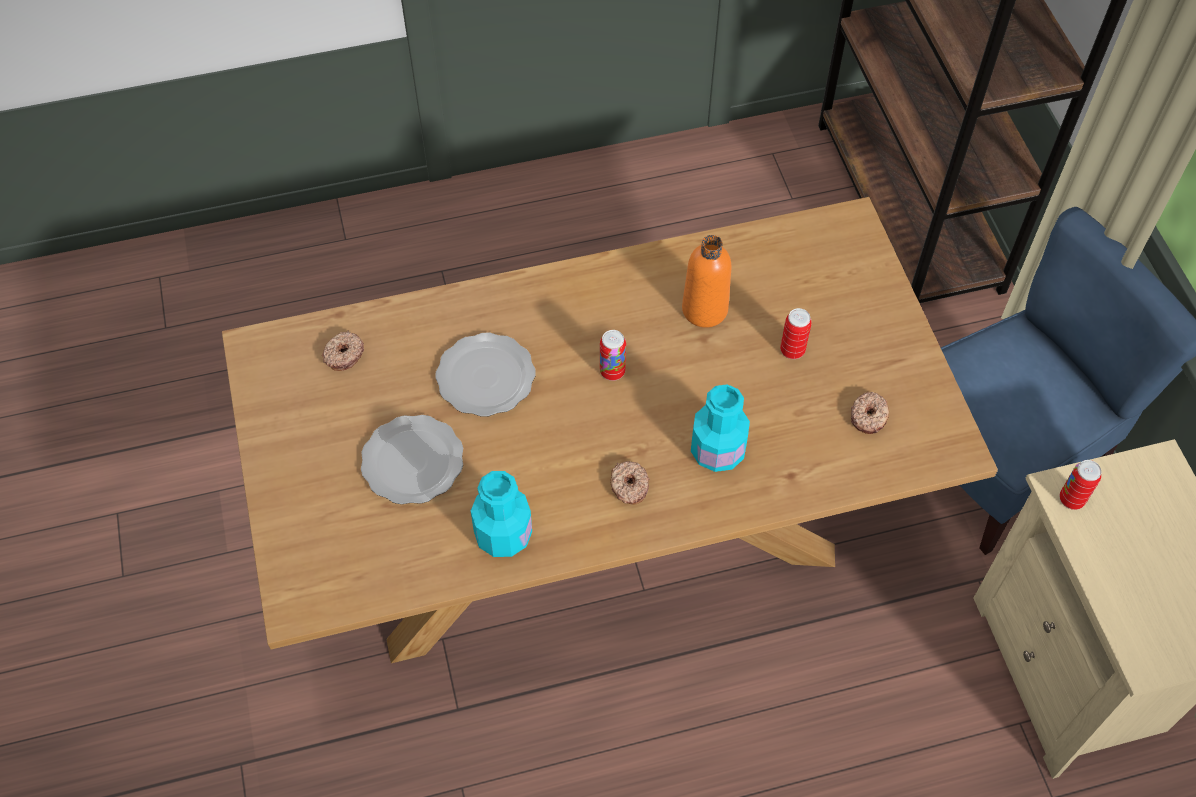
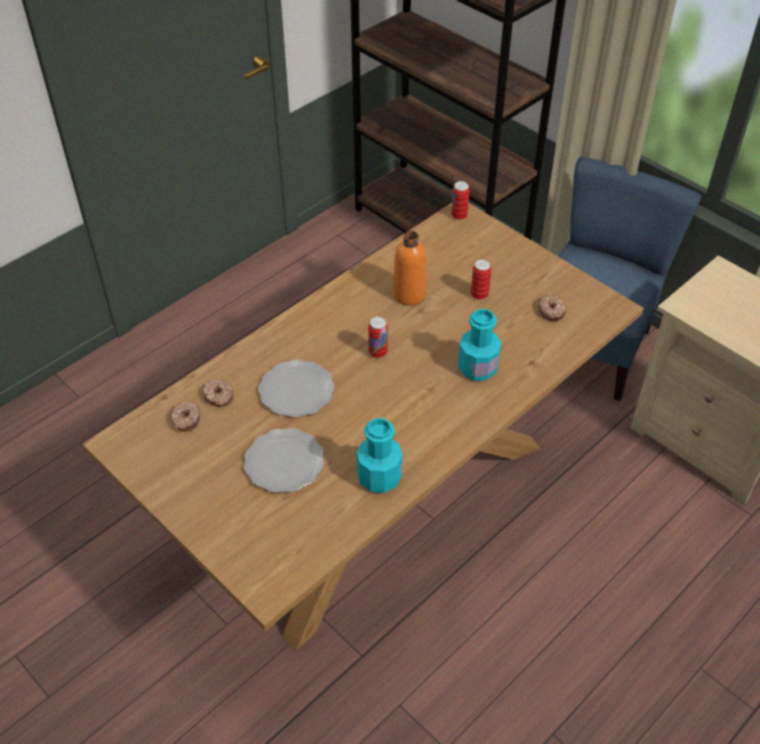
camera: 30 degrees left, 10 degrees down
donut [610,461,650,505] -> donut moved to [202,379,233,407]
can [1060,460,1101,510] -> can moved to [451,181,470,220]

